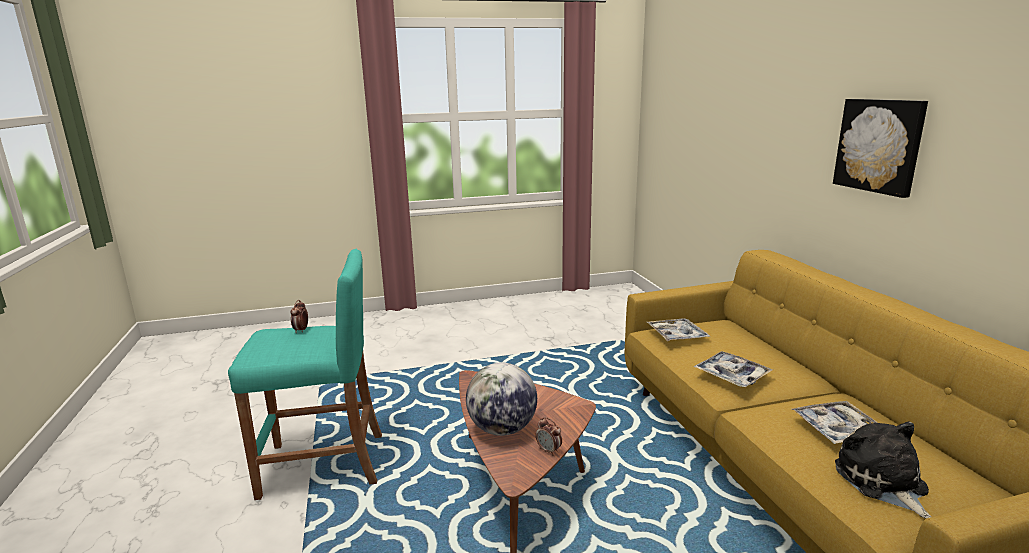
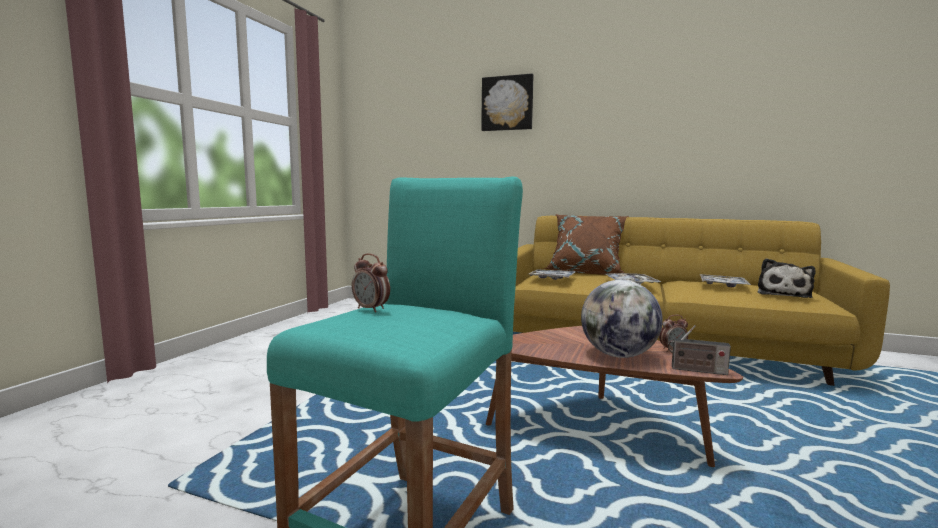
camera: 55 degrees left, 10 degrees down
picture [833,99,928,198] -> picture moved to [481,74,534,131]
plush toy [835,421,931,518] -> plush toy turned 90 degrees counterclockwise [757,258,816,298]
none -> brown pillow [544,214,629,275]
none -> radio [668,325,731,375]

